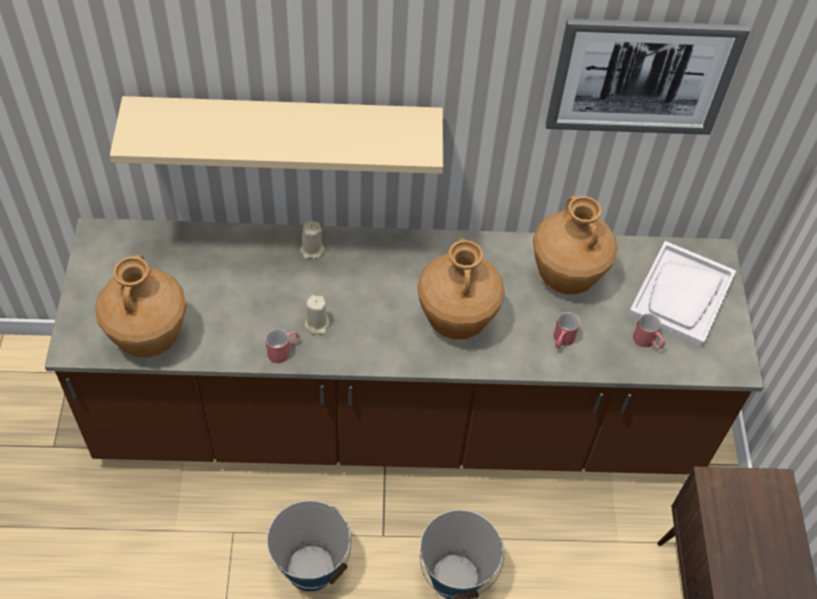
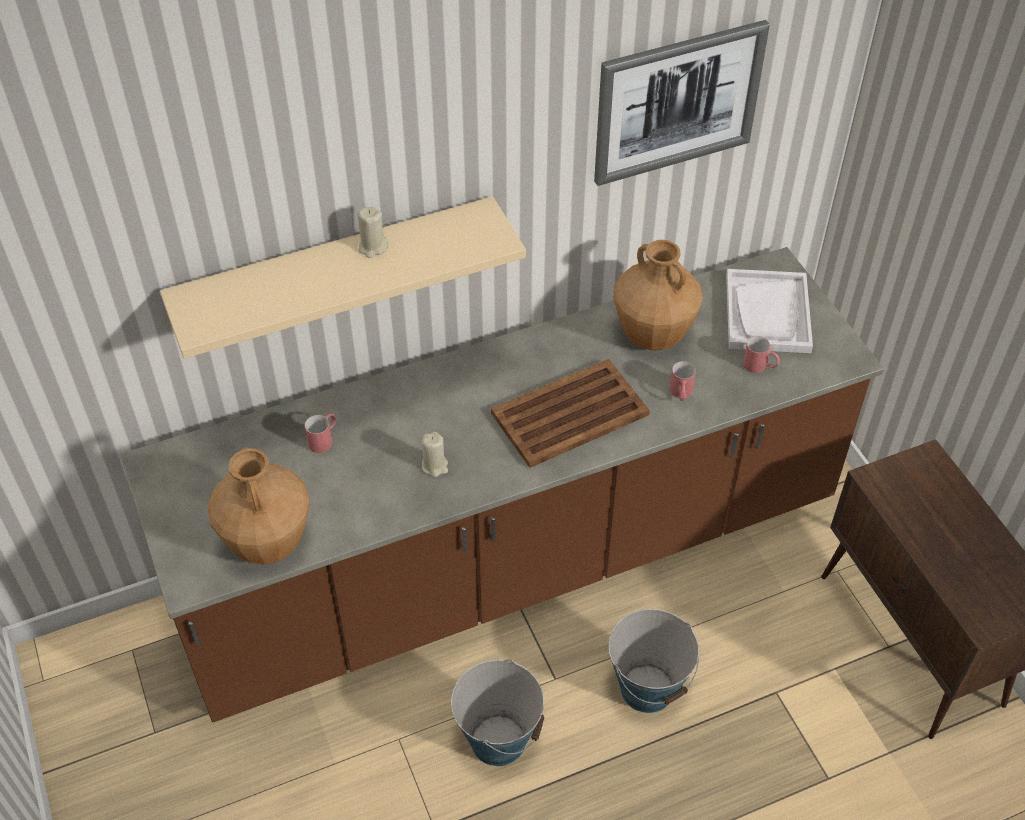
camera: 20 degrees left, 5 degrees down
red mug [265,329,300,363] -> red mug moved to [305,413,336,453]
beige candle [300,221,325,259] -> beige candle moved to [358,207,389,258]
brown vase [417,238,505,340] -> brown tray [491,359,650,468]

